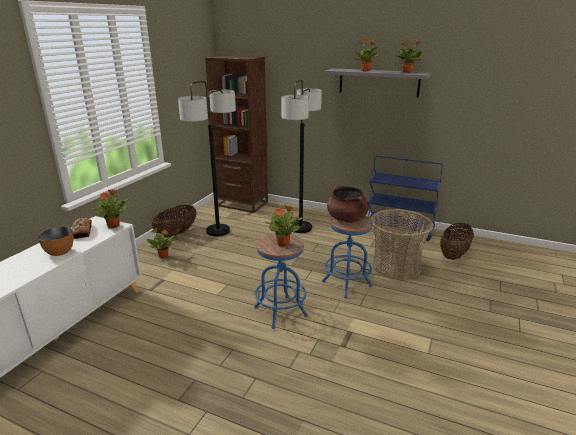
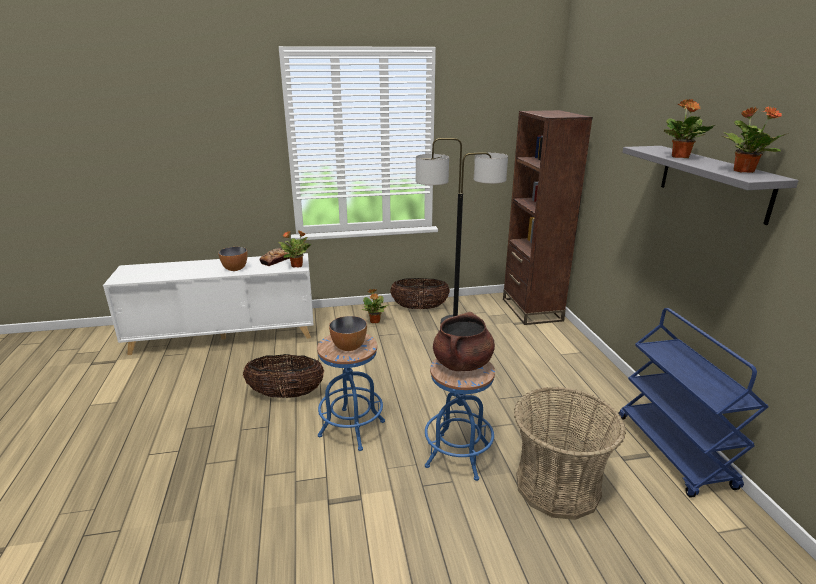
camera: 55 degrees right, 0 degrees up
potted plant [265,205,303,247] -> bowl [329,316,367,351]
floor lamp [281,80,322,233] -> none
basket [440,223,474,260] -> basket moved to [243,354,324,398]

